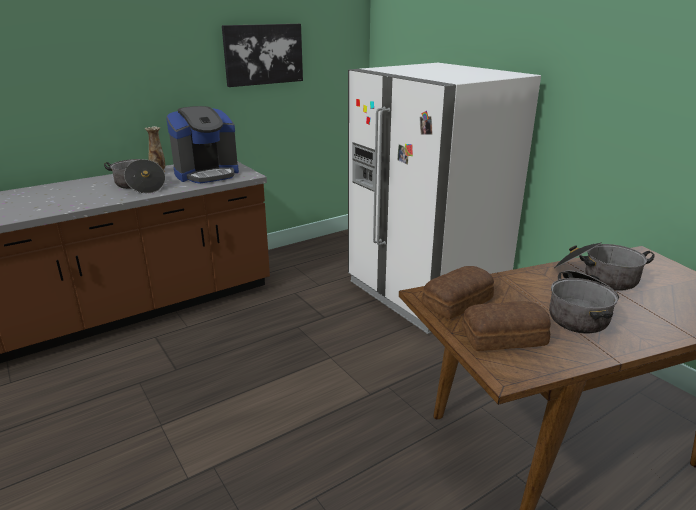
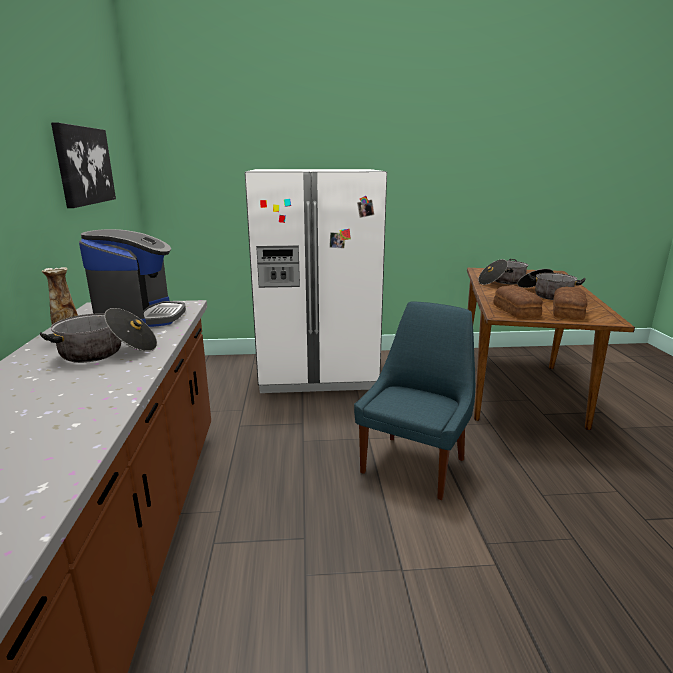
camera: 60 degrees left, 5 degrees down
none -> blue chair [354,302,475,500]

